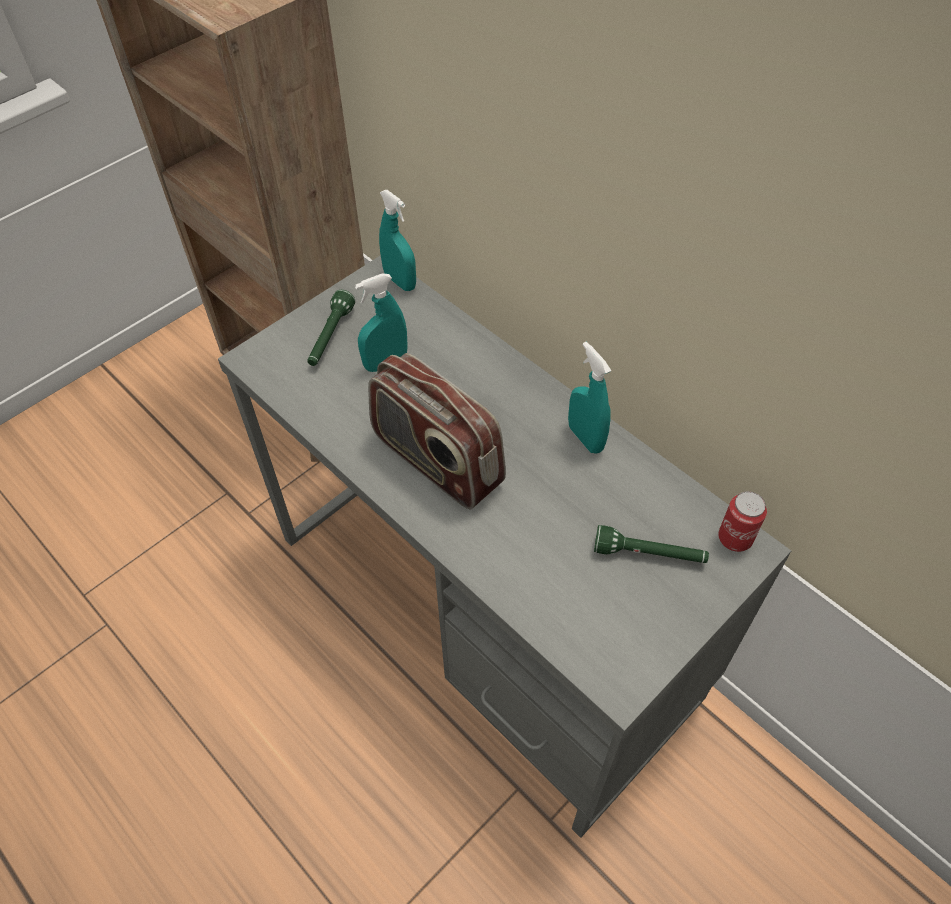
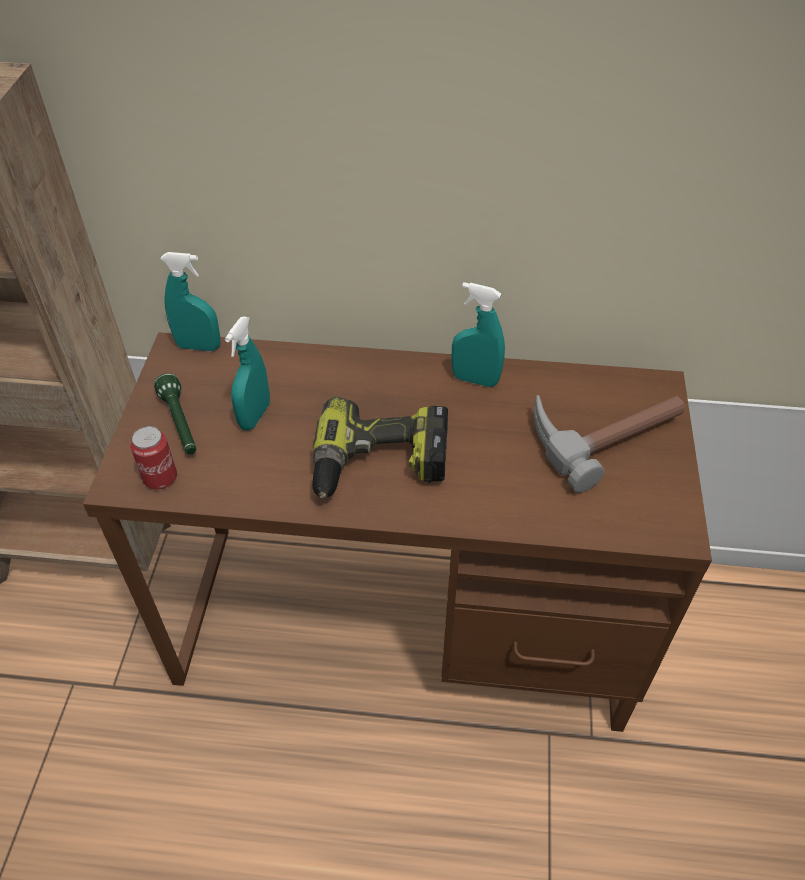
camera: 40 degrees left, 5 degrees down
grey desk [218,255,791,838] -> brown desk [83,332,712,732]
radio [368,353,506,510] -> power drill [312,397,448,499]
green flashlight [594,525,709,563] -> hammer [534,395,685,493]
can [718,491,767,552] -> can moved to [130,426,177,489]

